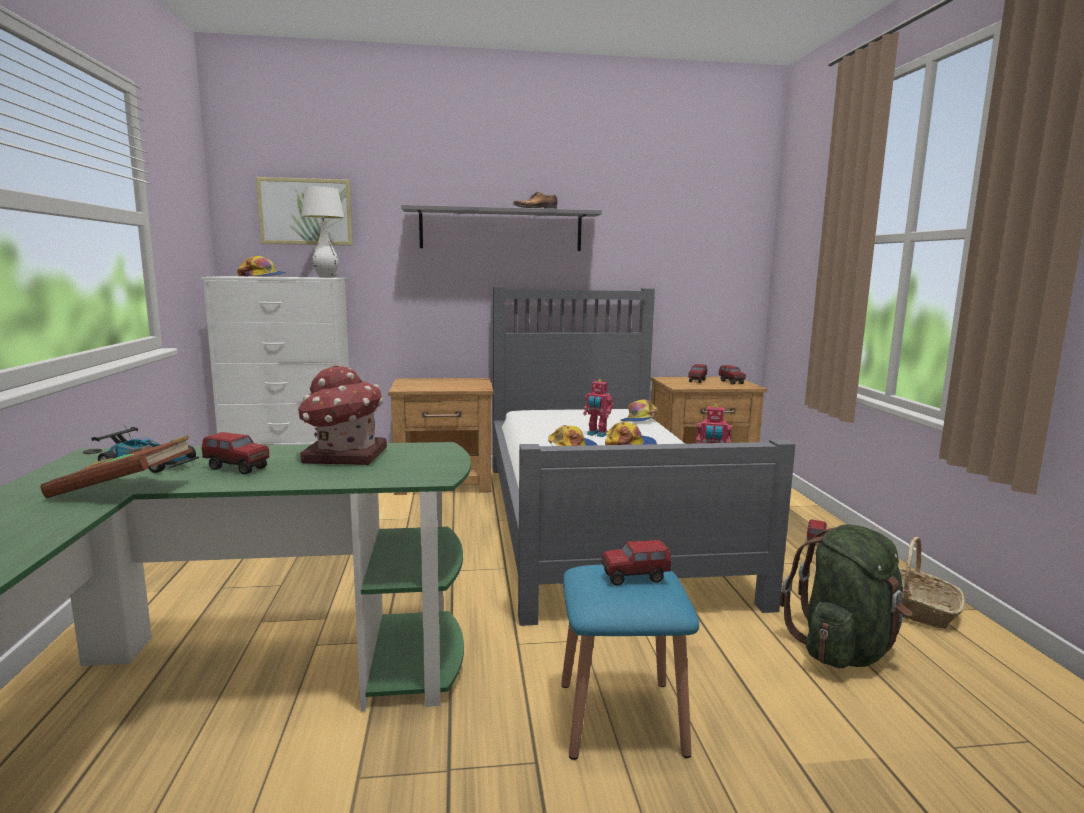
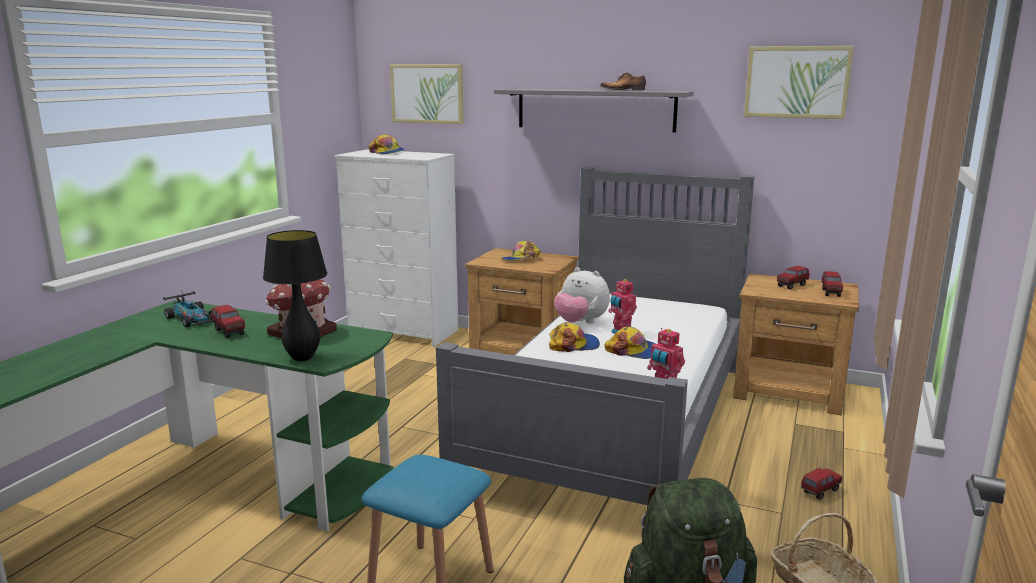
camera: 30 degrees right, 5 degrees up
brown book [40,435,193,498] -> none
white table lamp [301,186,345,278] -> none
toy truck [602,540,671,586] -> none
cap [620,399,658,422] -> cap moved to [501,241,541,260]
none -> black table lamp [263,230,327,361]
none -> plush toy [554,267,610,323]
none -> picture [744,46,854,119]

